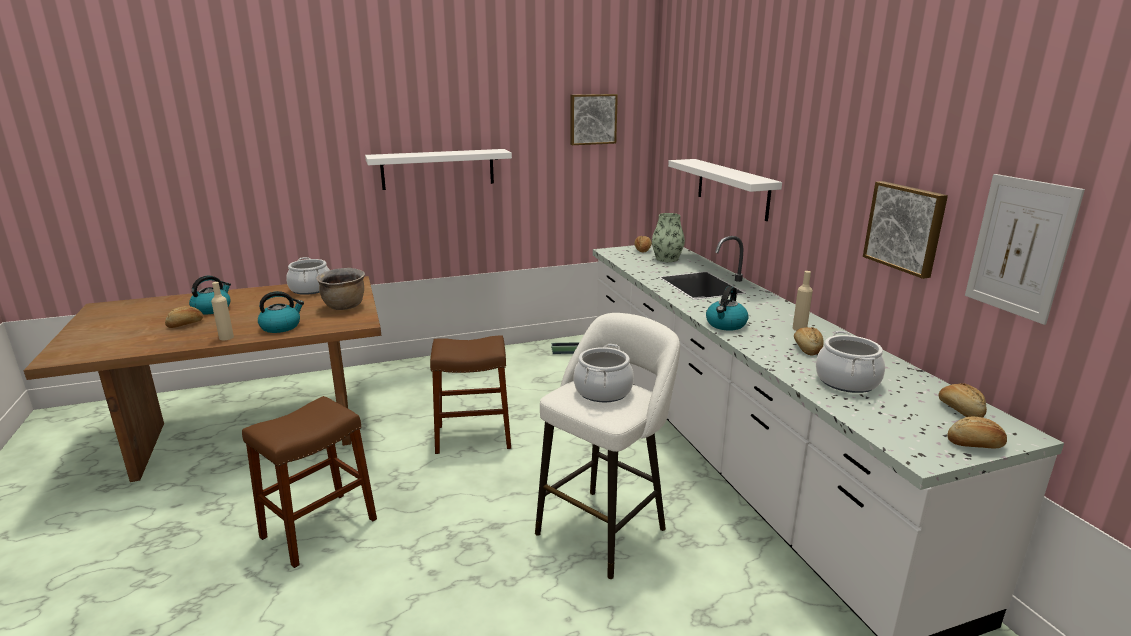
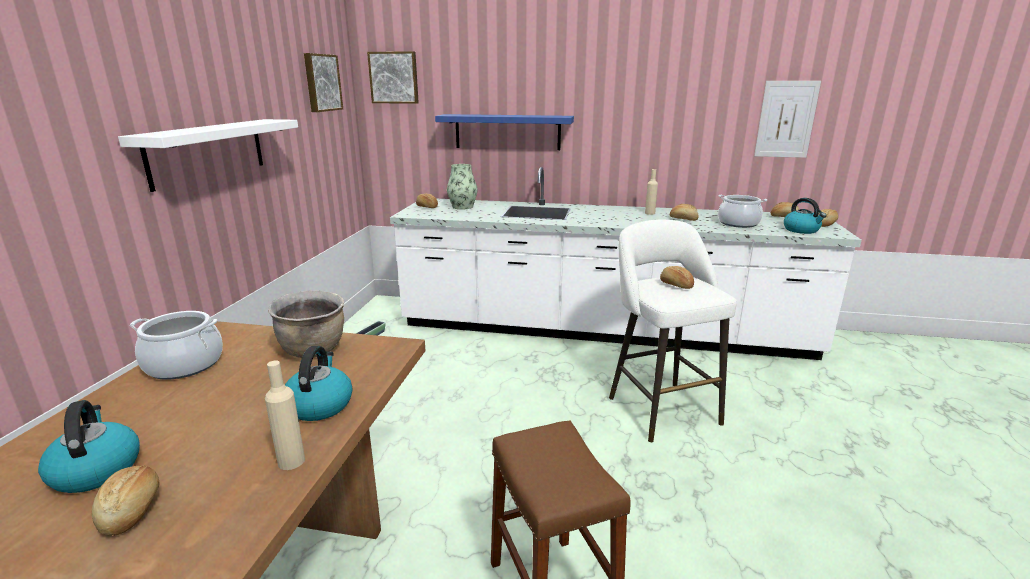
camera: 60 degrees left, 0 degrees up
brown stool [430,336,511,454] -> none
cooking pot [574,344,634,402] -> bread [660,266,694,289]
white shelf [668,159,782,221] -> blue shelf [435,114,574,150]
kettle [706,286,749,331] -> kettle moved to [784,198,827,234]
picture [863,181,948,279] -> picture moved to [367,51,419,104]

